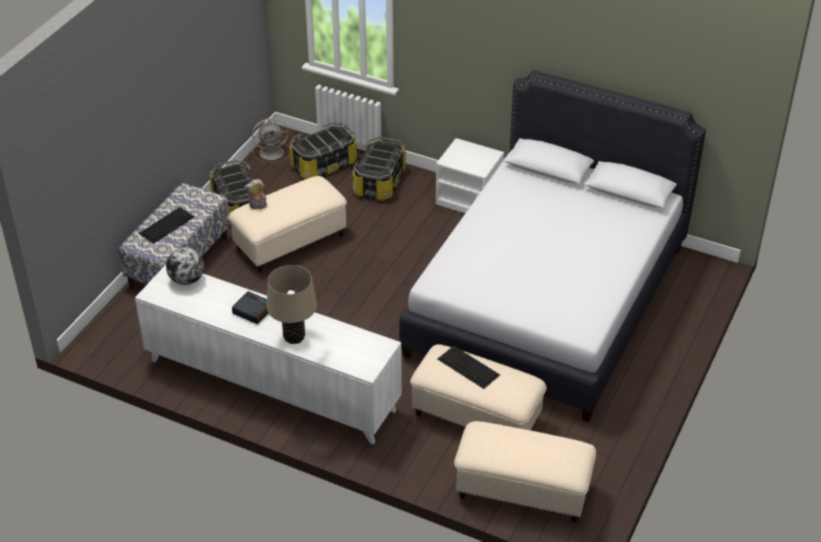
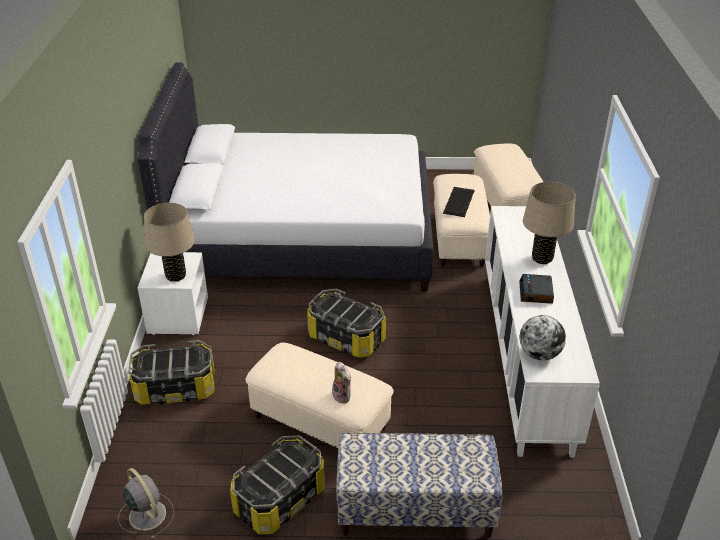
camera: 115 degrees left, 5 degrees down
keyboard [139,207,195,244] -> none
storage box [289,122,357,179] -> storage box moved to [307,289,386,358]
none -> beige table lamp [144,203,195,282]

